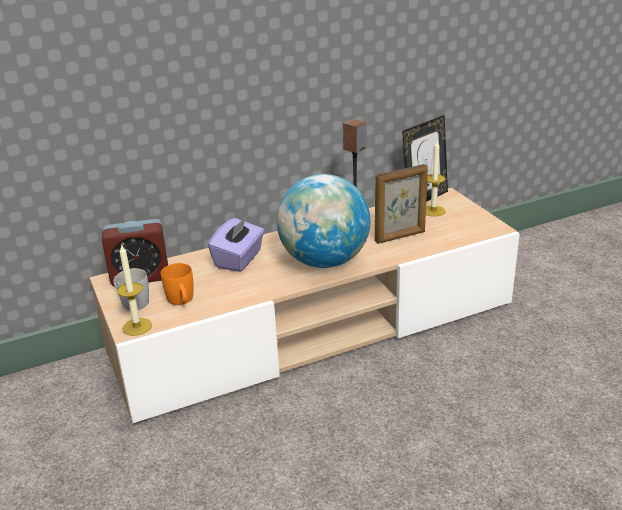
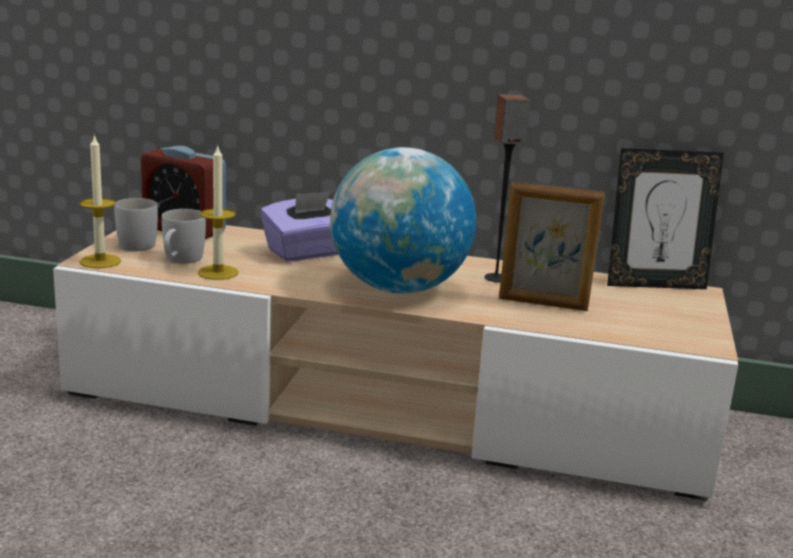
camera: 35 degrees right, 10 degrees down
orange mug [161,263,193,305] -> white mug [162,209,206,264]
candle [426,141,446,217] -> candle moved to [198,144,239,280]

